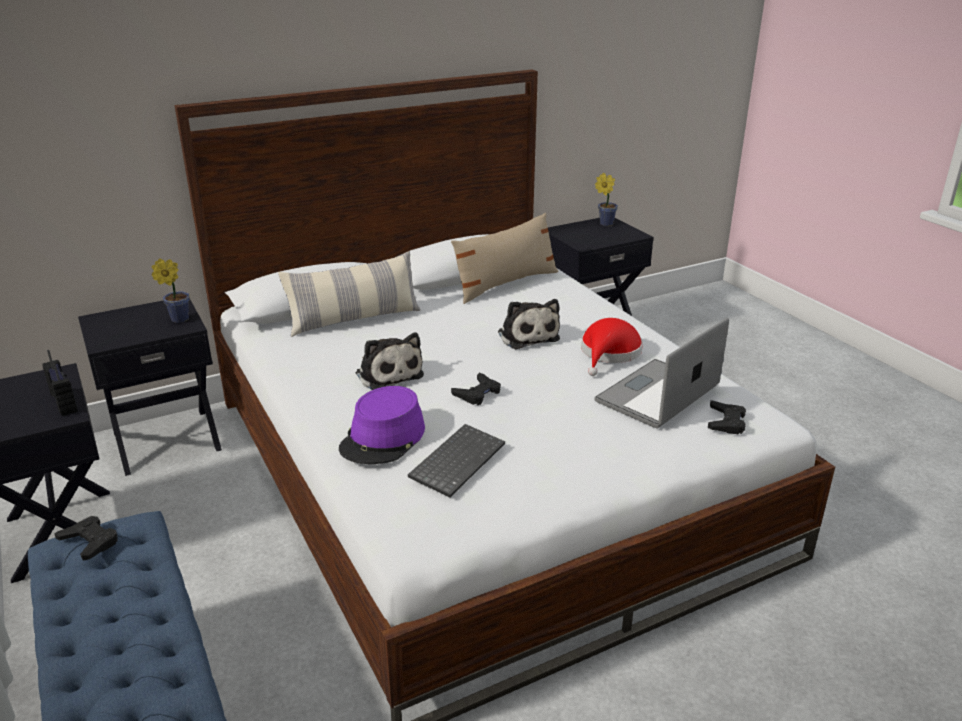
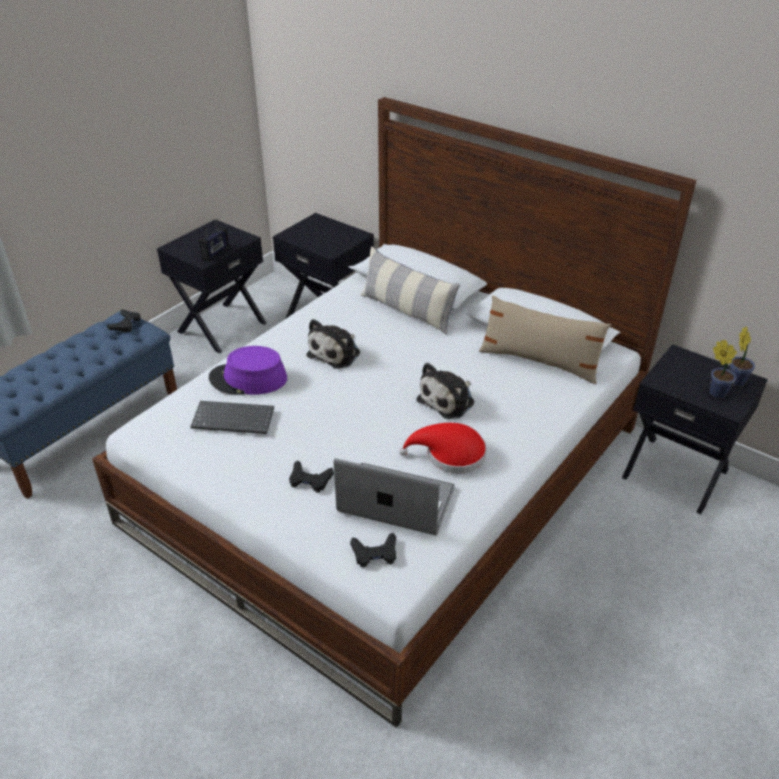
camera: 65 degrees right, 10 degrees up
potted plant [152,258,190,323] -> potted plant moved to [710,340,737,398]
black game controller [451,373,501,405] -> black game controller moved to [289,460,334,493]

